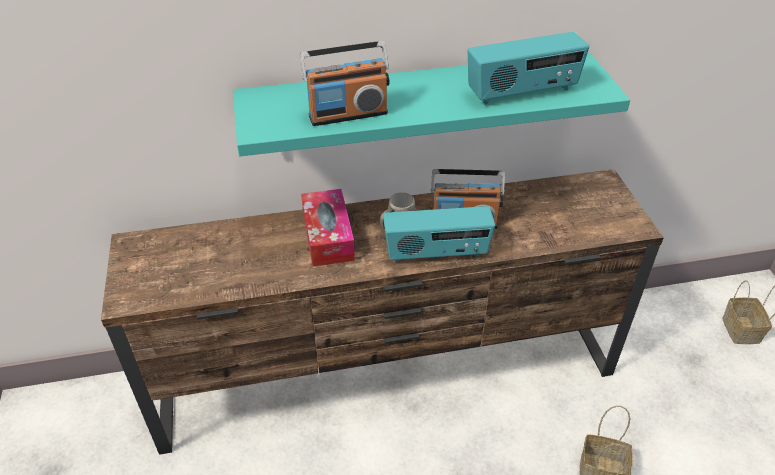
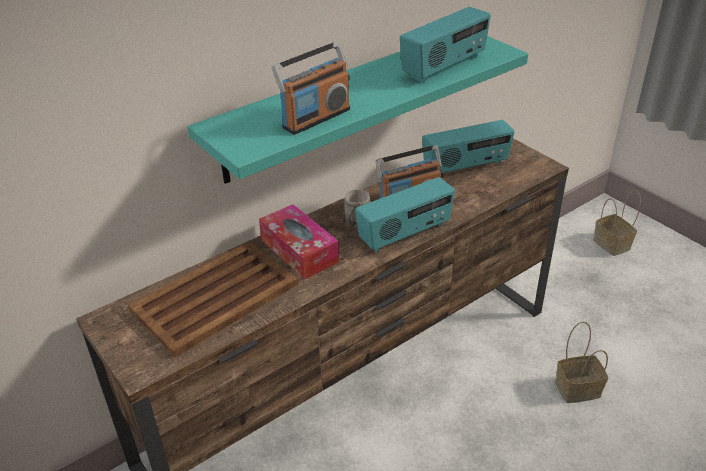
camera: 25 degrees left, 5 degrees down
none -> brown tray [128,242,298,357]
none -> radio [422,120,515,173]

